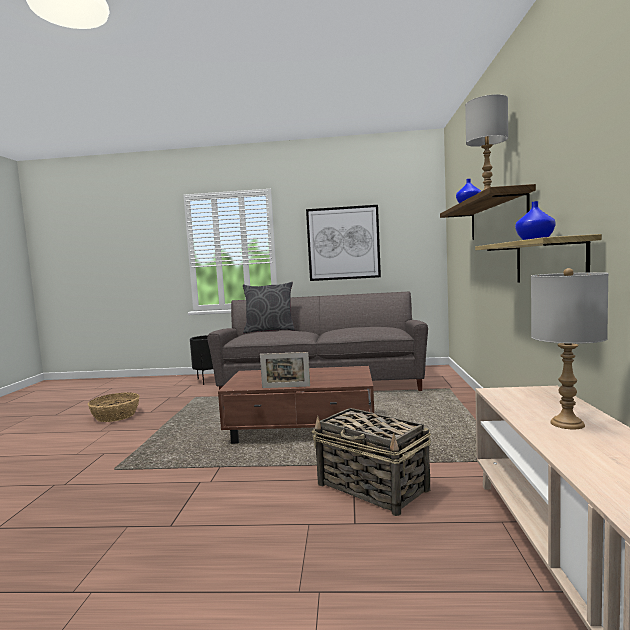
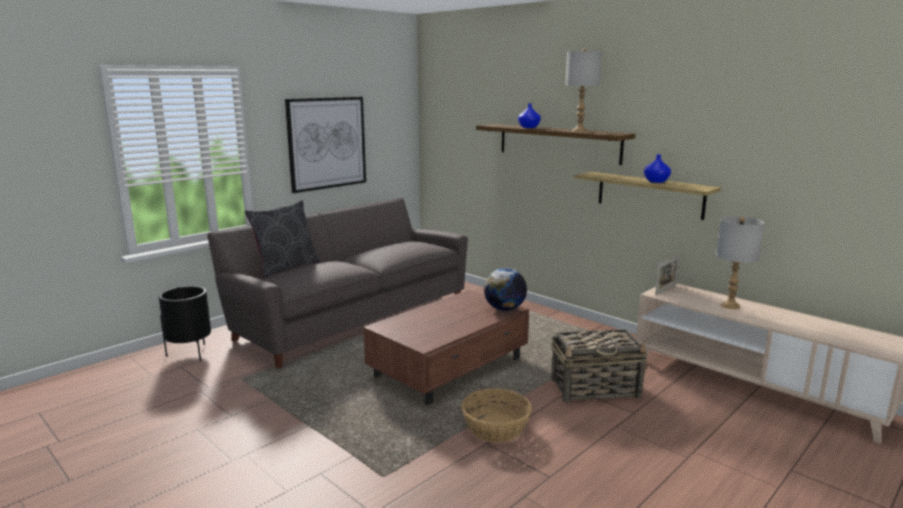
camera: 50 degrees left, 10 degrees up
basket [88,392,140,422] -> basket moved to [461,388,532,442]
picture frame [260,352,310,388] -> picture frame moved to [655,254,680,296]
none -> globe [484,268,527,311]

